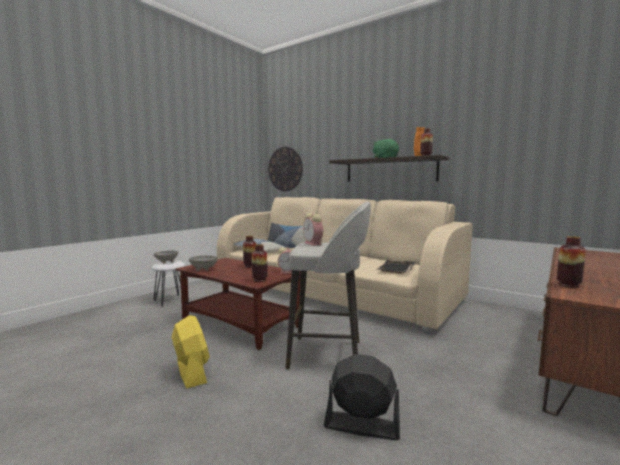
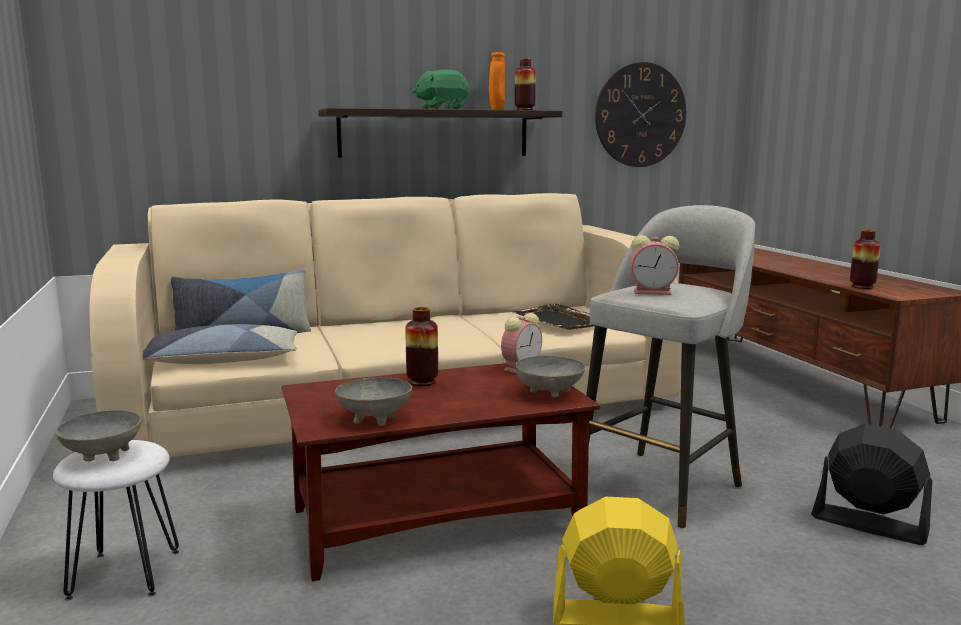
camera: 55 degrees left, 5 degrees up
vase [252,244,268,282] -> grey bowl [516,356,585,398]
wall clock [268,147,303,191] -> wall clock moved to [595,62,686,167]
black fan [324,354,400,440] -> black fan turned 75 degrees clockwise [811,424,932,545]

